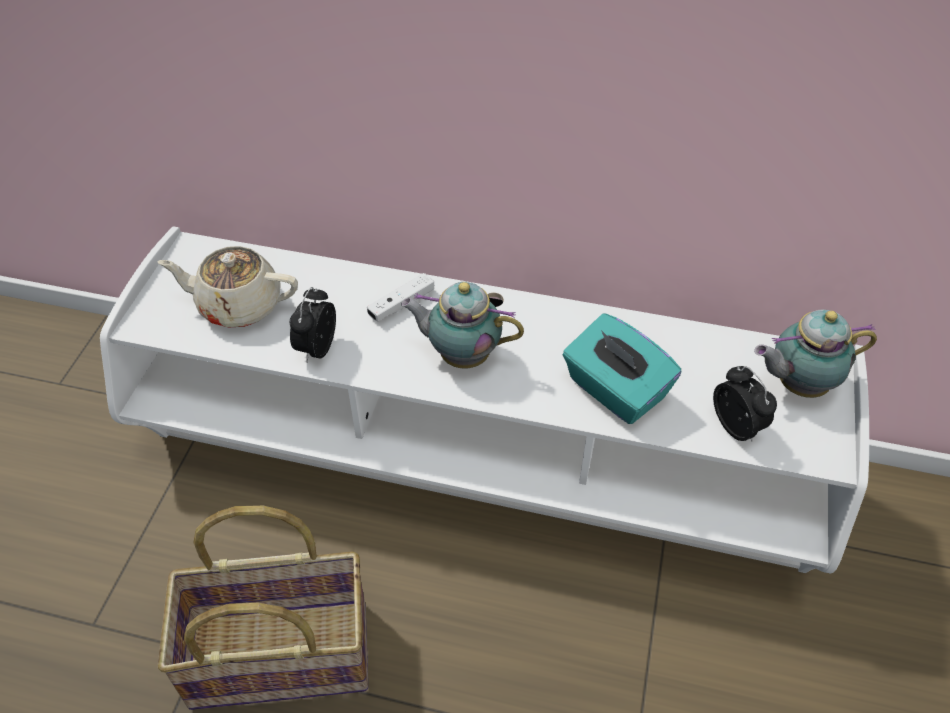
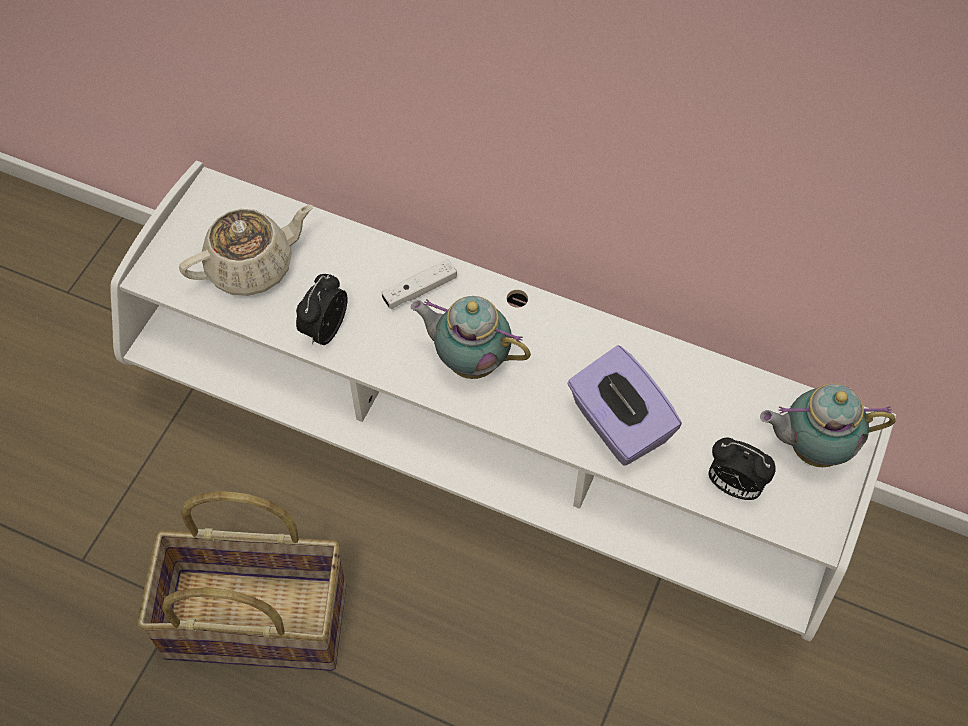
camera: 10 degrees right, 10 degrees up
beige teapot [157,246,298,327] -> beige teapot turned 135 degrees clockwise [179,205,313,296]
turquoise tissue box [563,313,682,424] -> purple tissue box [567,345,682,466]
alarm clock [713,366,777,441] -> alarm clock turned 135 degrees clockwise [708,438,776,500]

